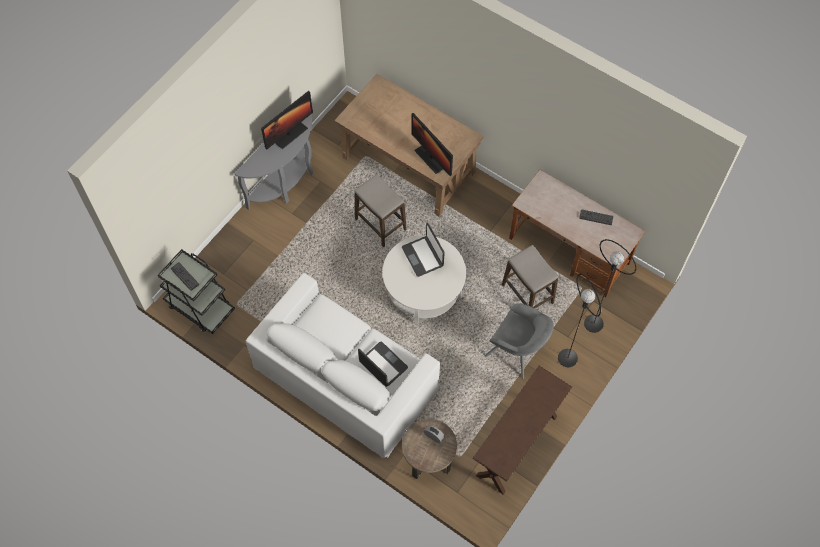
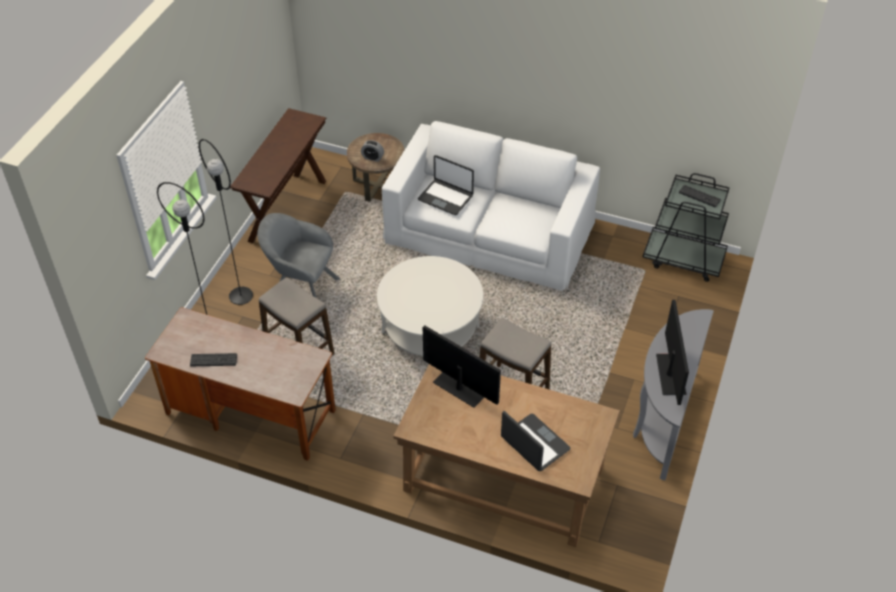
camera: 165 degrees right, 15 degrees down
monitor [261,91,313,149] -> monitor turned 150 degrees clockwise [656,300,689,405]
laptop [402,223,444,277] -> laptop moved to [501,411,570,471]

